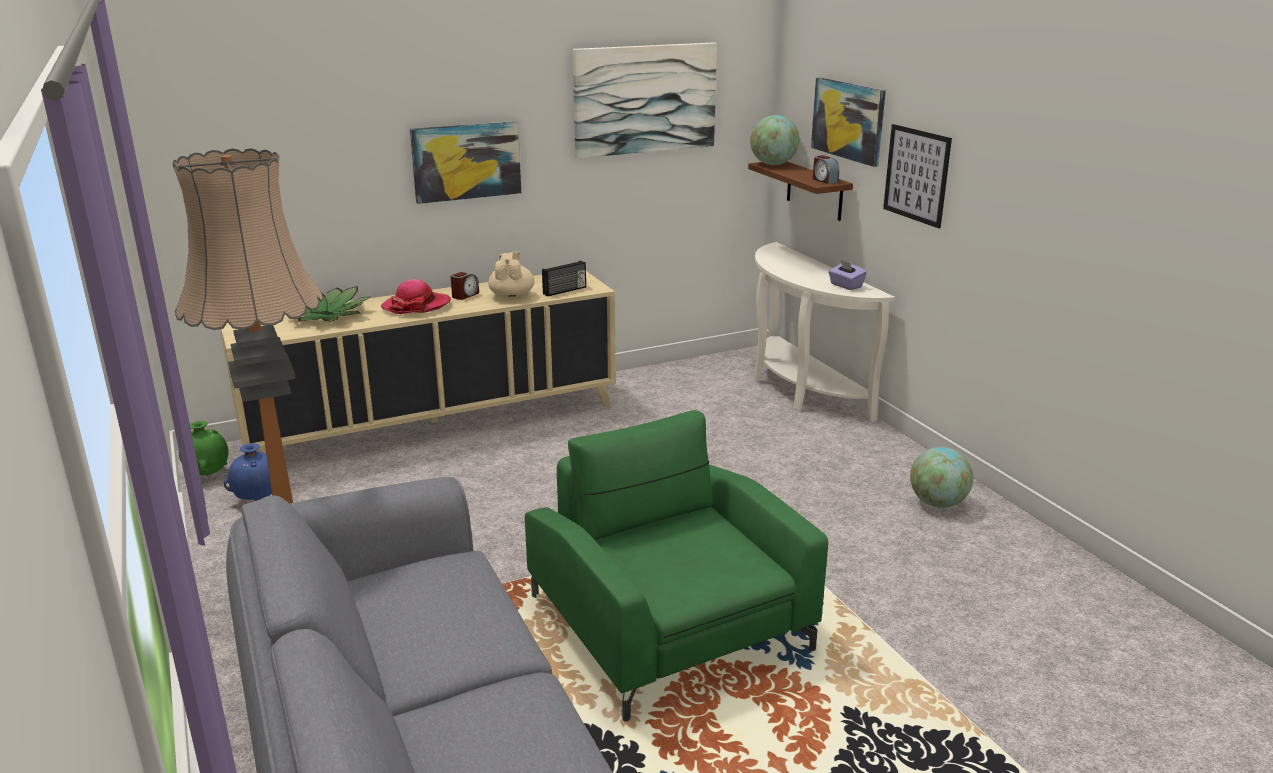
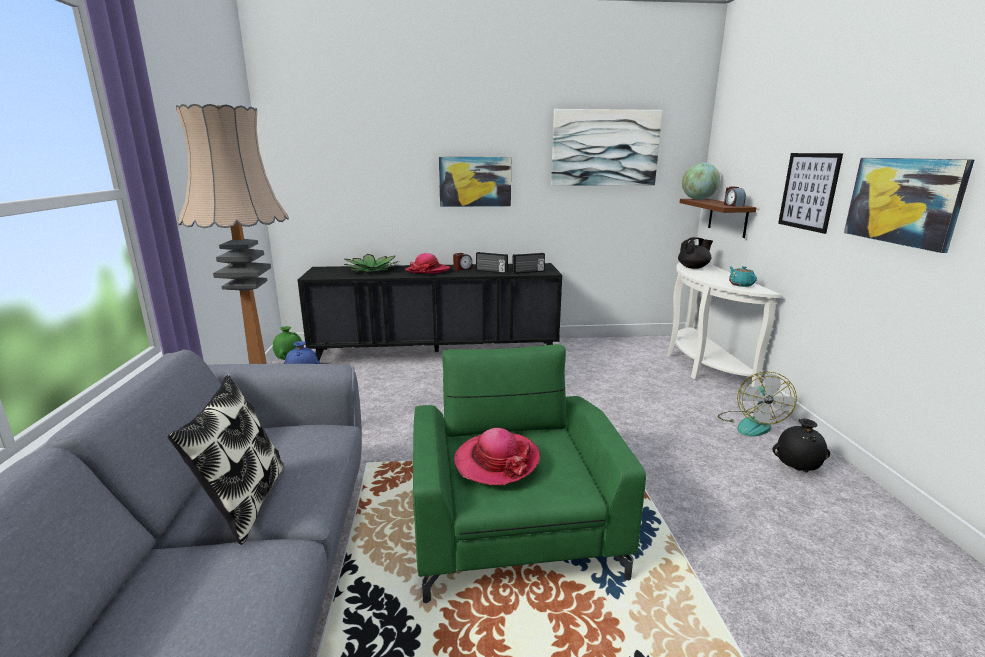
camera: 20 degrees right, 5 degrees down
beige cabinet [220,271,616,453] -> black cabinet [298,263,562,361]
beige teapot [488,251,534,299] -> radio [476,252,508,273]
picture [811,78,886,167] -> picture moved to [844,158,974,253]
purple tissue box [828,260,867,290] -> turquoise teapot [729,266,757,287]
globe [910,447,973,508] -> black vase [772,418,830,473]
none -> pillow [167,375,284,545]
none -> hat [454,428,540,485]
none -> black teapot [678,237,713,269]
none -> fan [718,372,797,436]

